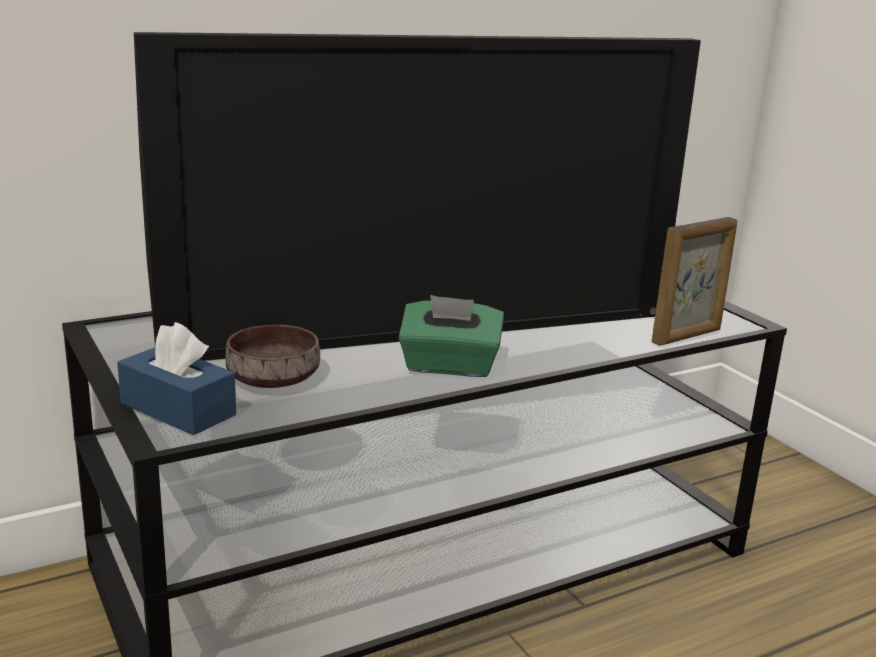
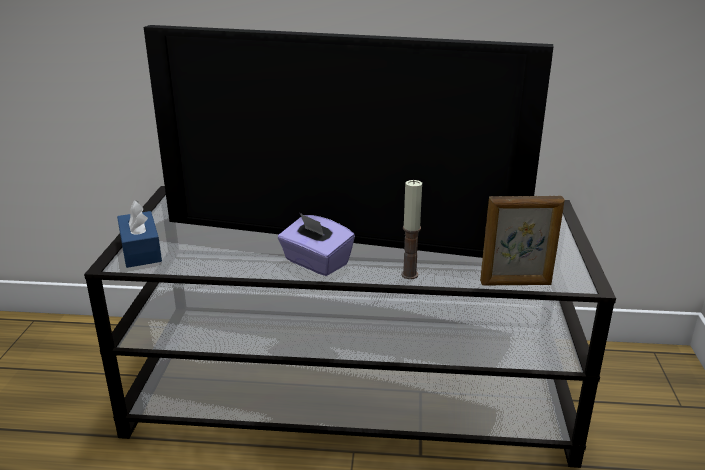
camera: 35 degrees right, 5 degrees up
brown bowl [225,325,320,388] -> none
green tissue box [398,295,504,377] -> purple tissue box [278,213,355,276]
none -> candle [401,180,422,279]

